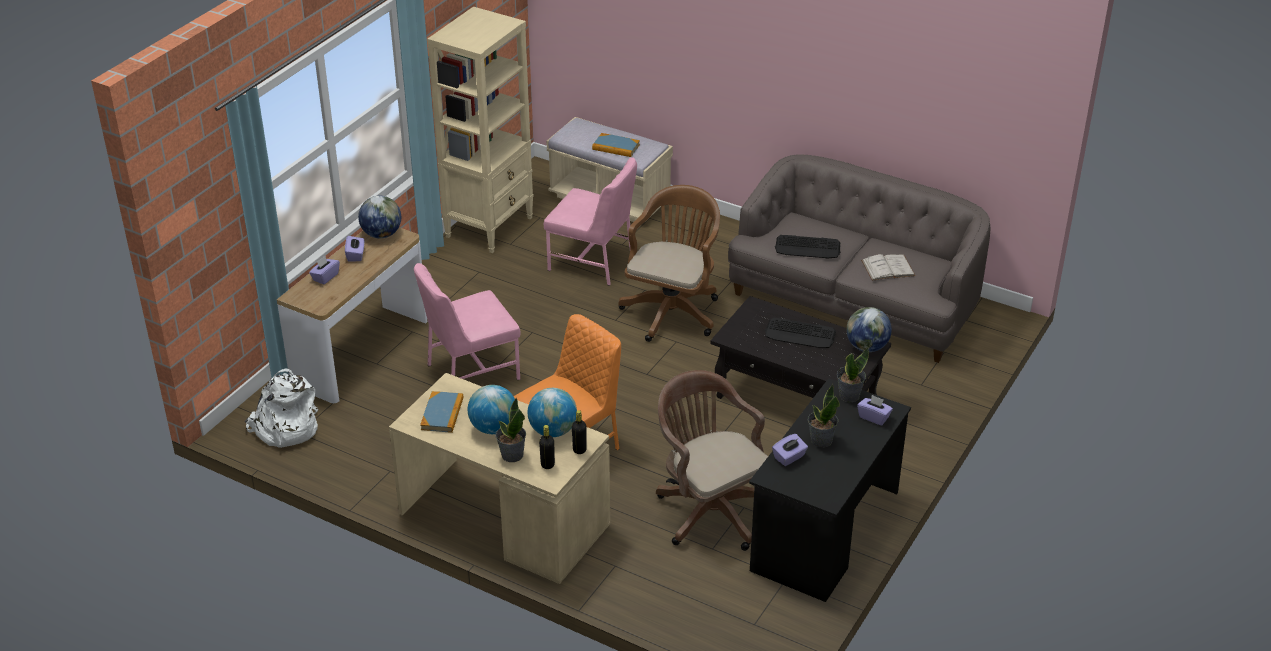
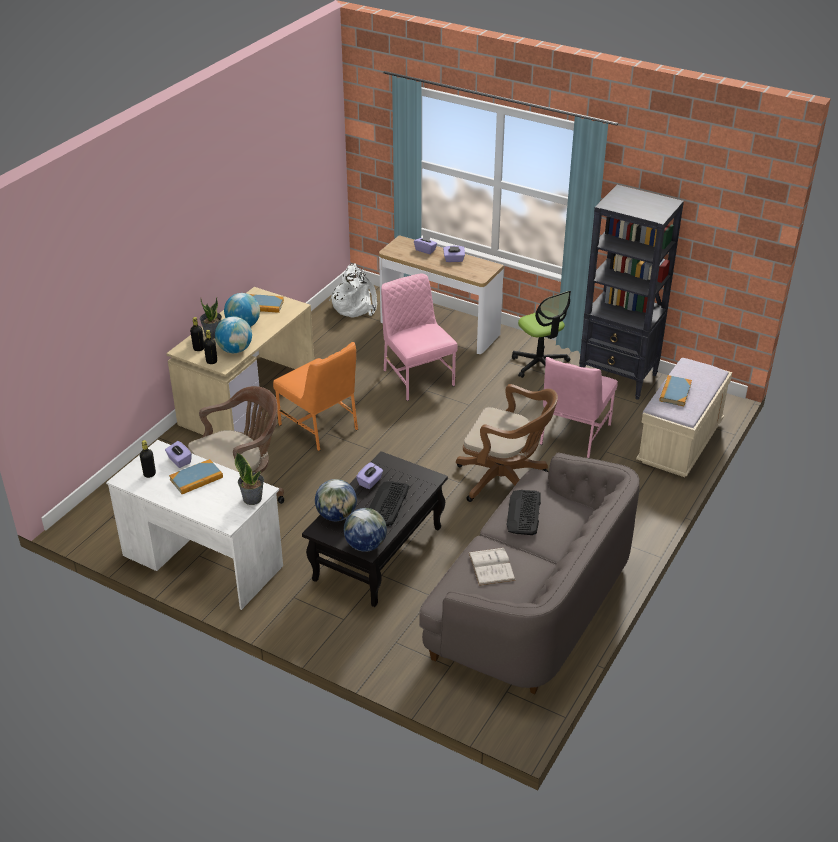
camera: 90 degrees right, 0 degrees up
globe [358,196,401,239] -> globe moved to [315,479,357,521]
beige bookcase [427,7,534,253] -> black bookcase [579,185,684,400]
black desk [749,378,911,602] -> white desk [106,440,283,610]
potted plant [808,384,840,448] -> book [169,459,223,494]
purple tissue box [857,395,893,425] -> purple tissue box moved to [356,462,383,489]
none -> black bottle [140,440,156,478]
none -> office chair [512,291,571,378]

